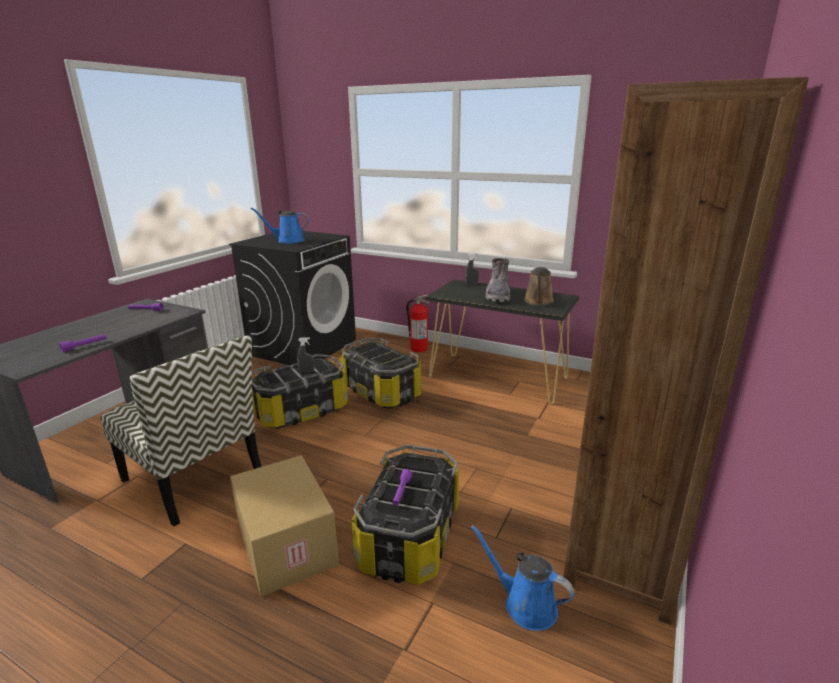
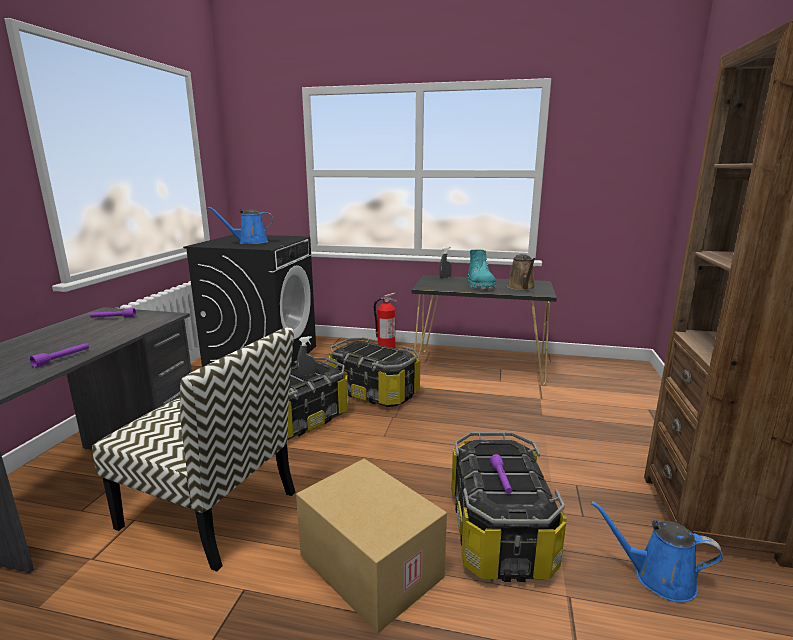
camera: 15 degrees left, 5 degrees down
grey boot [486,258,510,302] -> turquoise boot [468,250,496,289]

